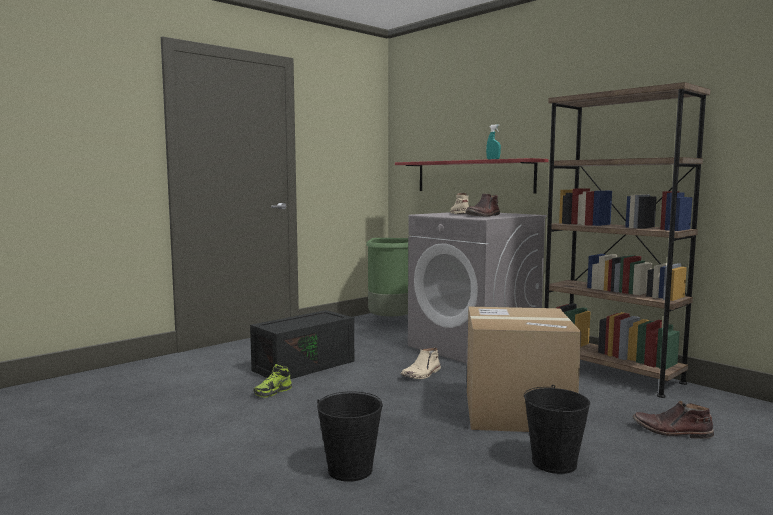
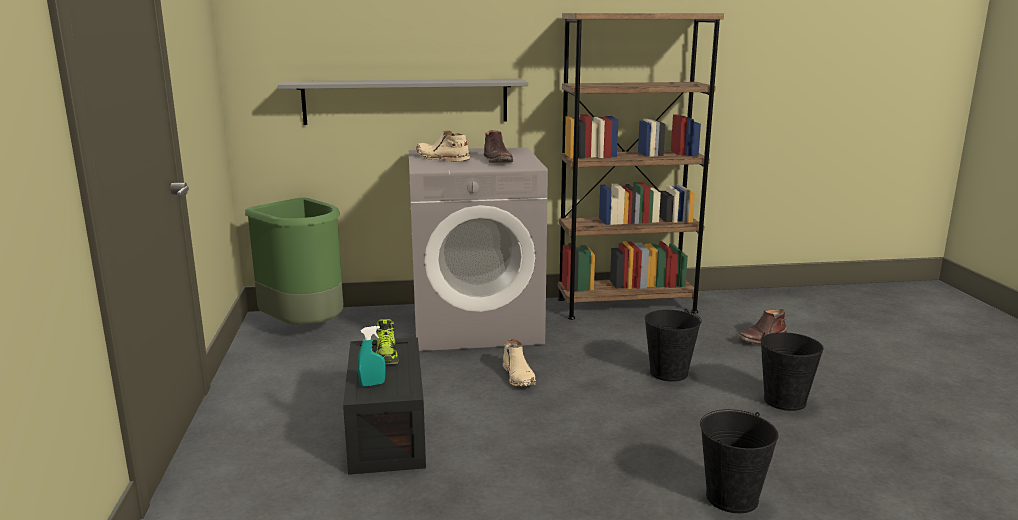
camera: 55 degrees left, 10 degrees up
shoe [253,364,292,397] -> shoe moved to [376,319,398,364]
red shelf [395,158,549,193] -> grey shelf [278,79,528,125]
cardboard box [467,307,581,432] -> black bucket [645,309,702,382]
turquoise spray bottle [486,124,501,159] -> turquoise spray bottle moved to [358,326,385,387]

